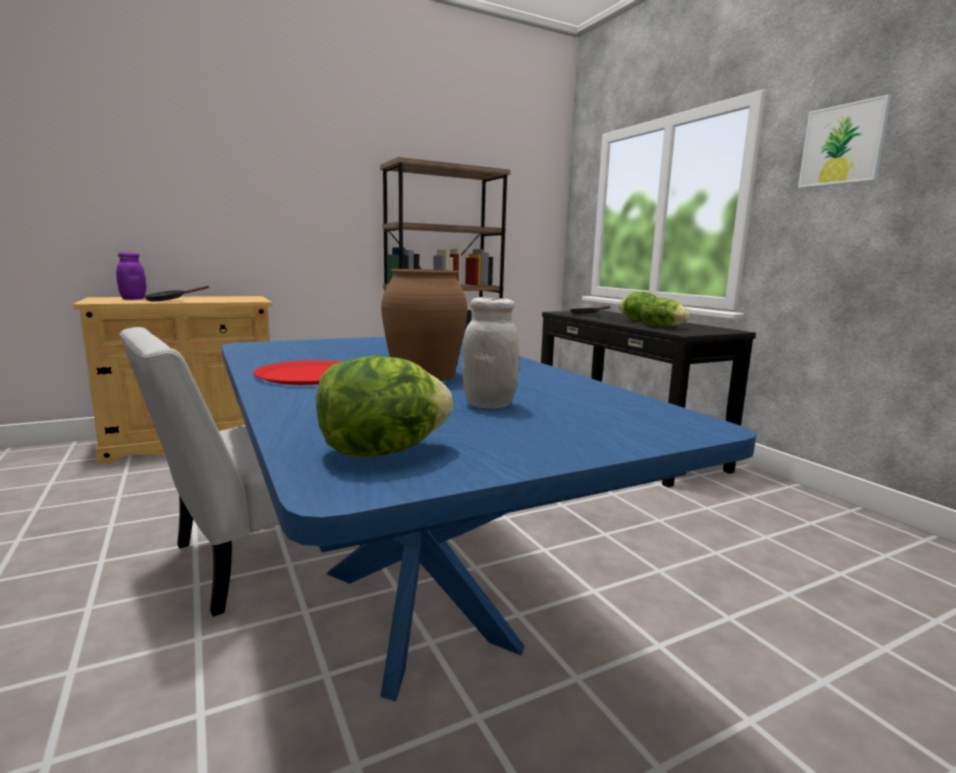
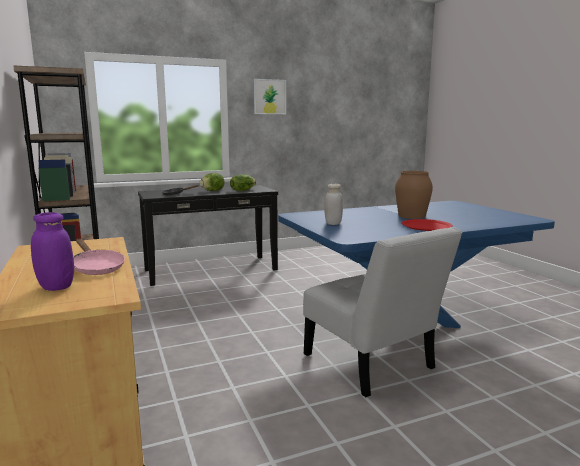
camera: 85 degrees left, 0 degrees up
black frying pan [144,286,209,301] -> pink frying pan [73,239,125,275]
lettuce [316,356,453,457] -> none
white jar [462,297,519,408] -> white jar moved to [325,184,343,225]

